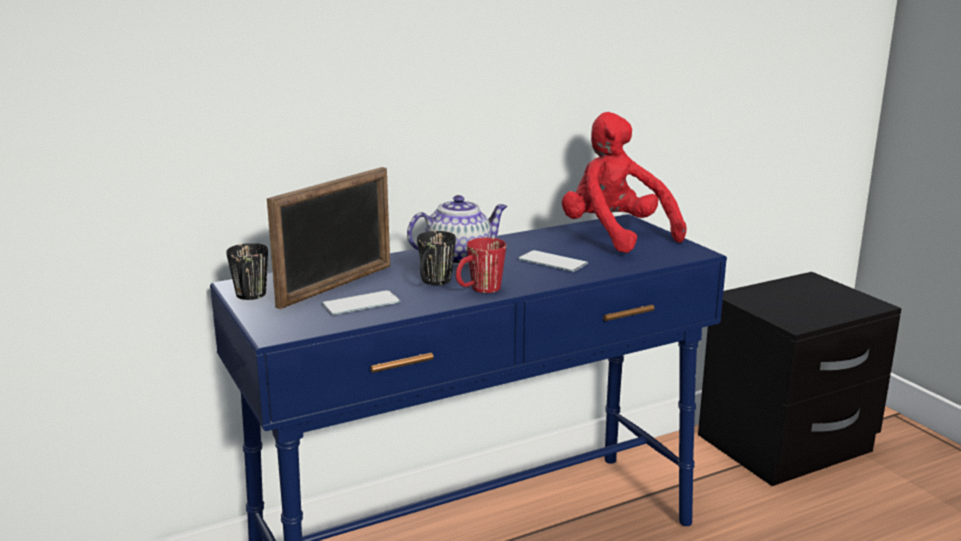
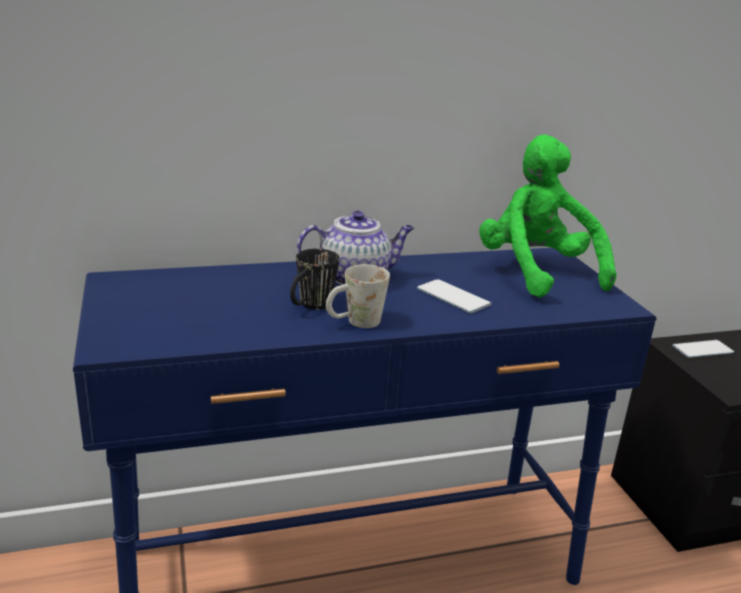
camera: 10 degrees right, 5 degrees up
black mug [226,243,268,300] -> none
picture frame [267,167,390,309] -> none
phone [321,290,400,315] -> phone moved to [672,340,734,358]
red mug [456,238,506,293] -> white mug [326,264,390,328]
red plush toy [562,112,687,253] -> green plush toy [479,135,616,298]

